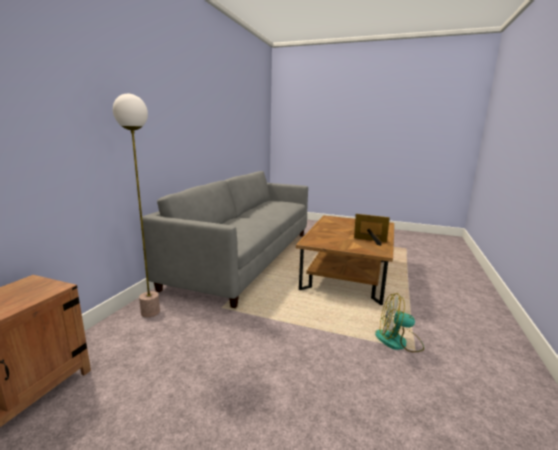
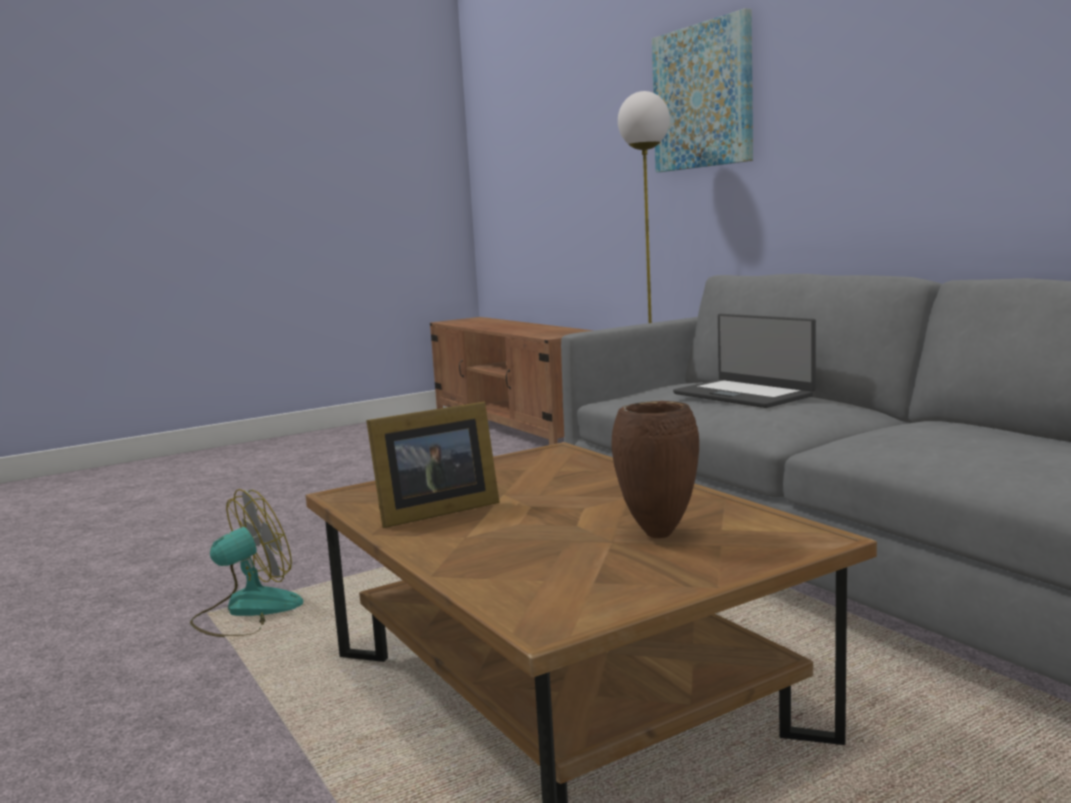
camera: 130 degrees right, 5 degrees down
none -> brown vase [611,401,699,538]
none -> picture [652,8,753,172]
none -> laptop [673,314,816,408]

